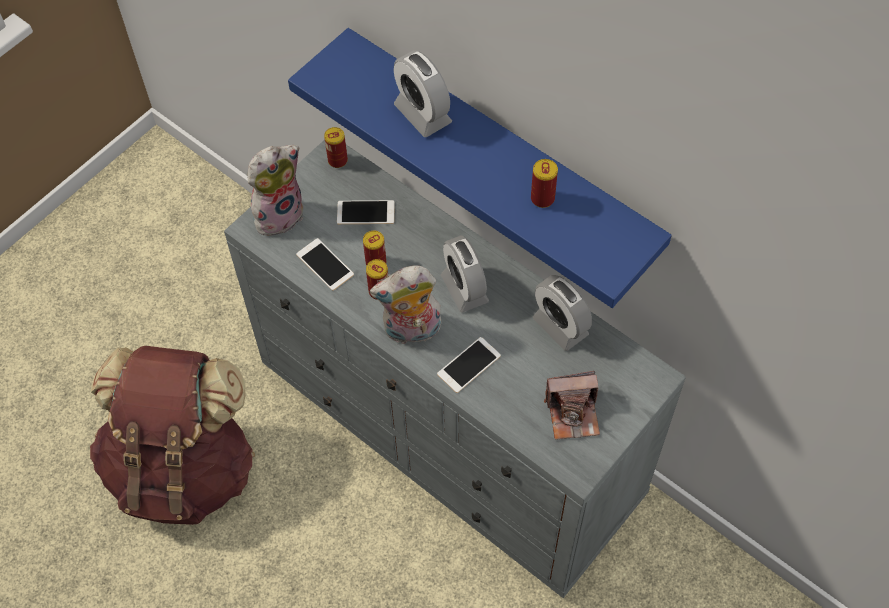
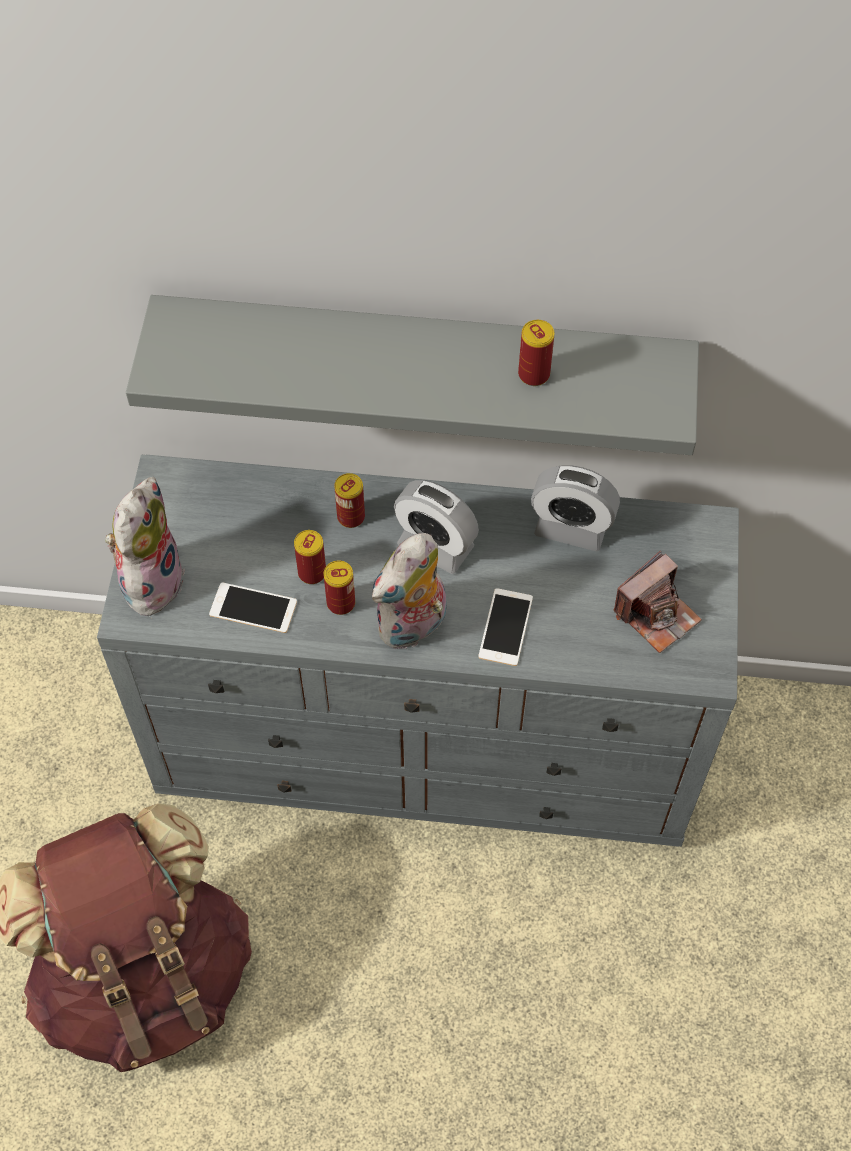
camera: 35 degrees left, 0 degrees up
blue shelf [288,28,672,308] -> grey shelf [126,295,699,455]
can [324,127,348,168] -> can moved to [334,473,365,528]
phone [337,200,395,224] -> none
alarm clock [394,50,452,137] -> none

